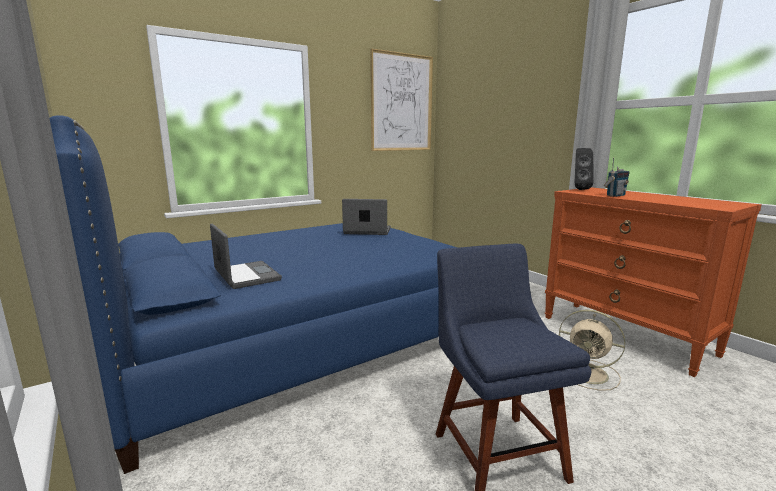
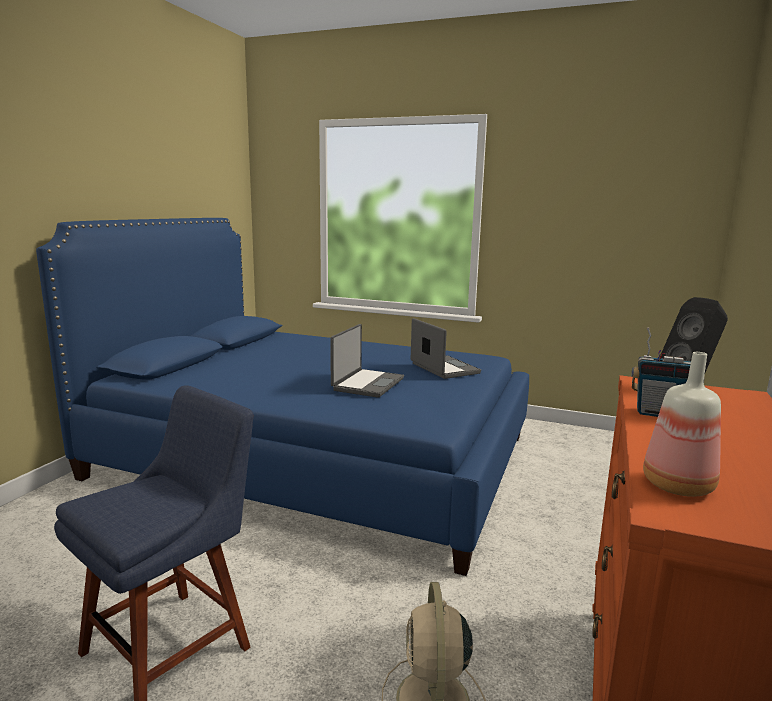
camera: 55 degrees right, 0 degrees up
laptop [210,224,282,289] -> laptop moved to [330,324,404,398]
picture [370,49,433,151] -> none
none -> bottle [643,352,721,497]

